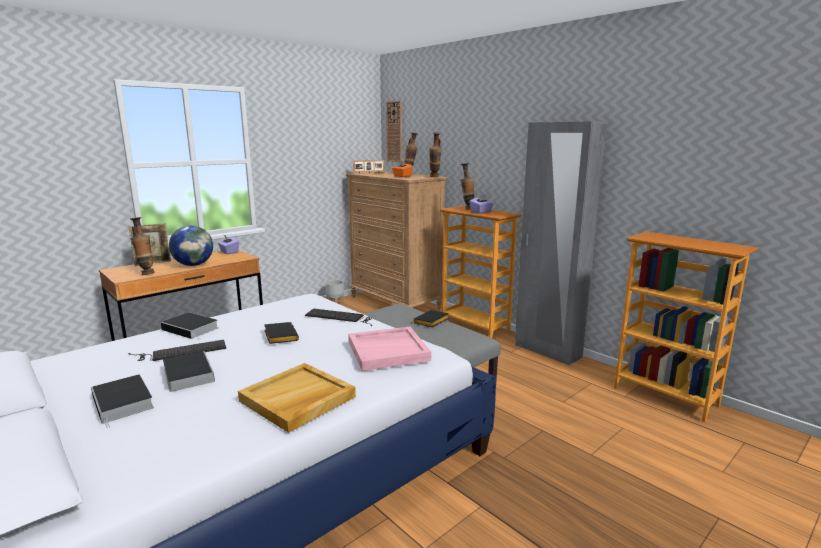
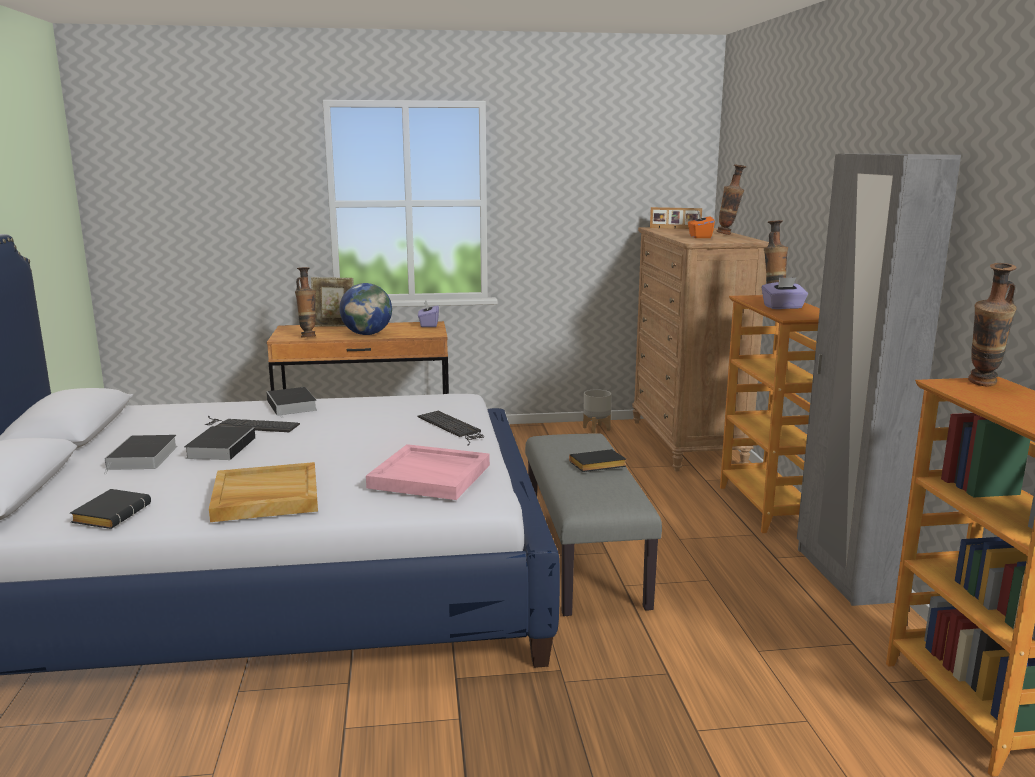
camera: 35 degrees right, 0 degrees up
black book [264,322,299,344] -> black book moved to [70,489,151,529]
wall clock [386,101,402,162] -> none
vase [429,132,442,177] -> vase moved to [968,263,1017,386]

